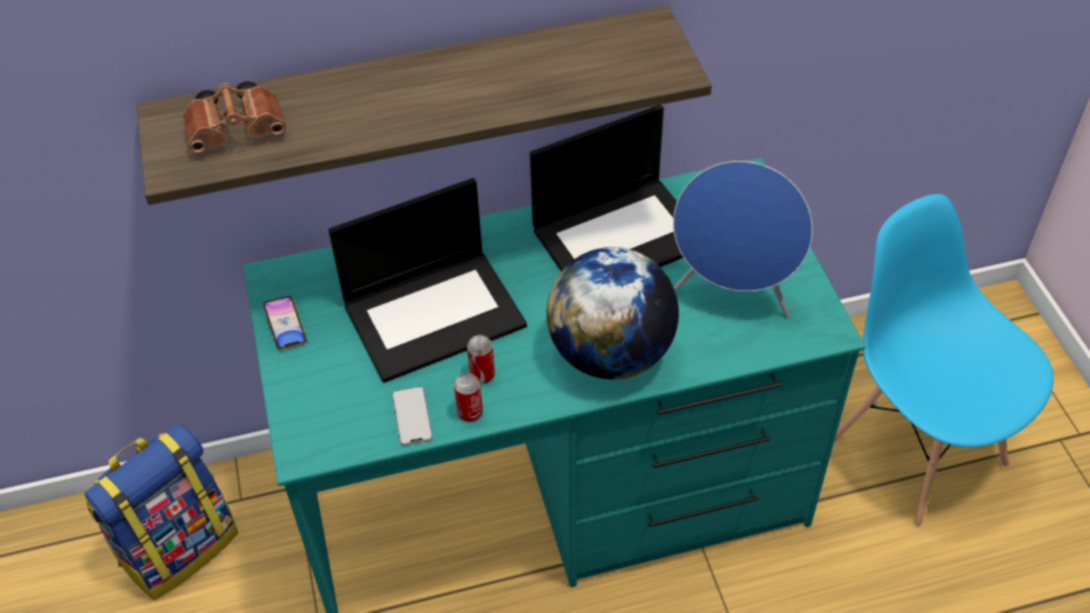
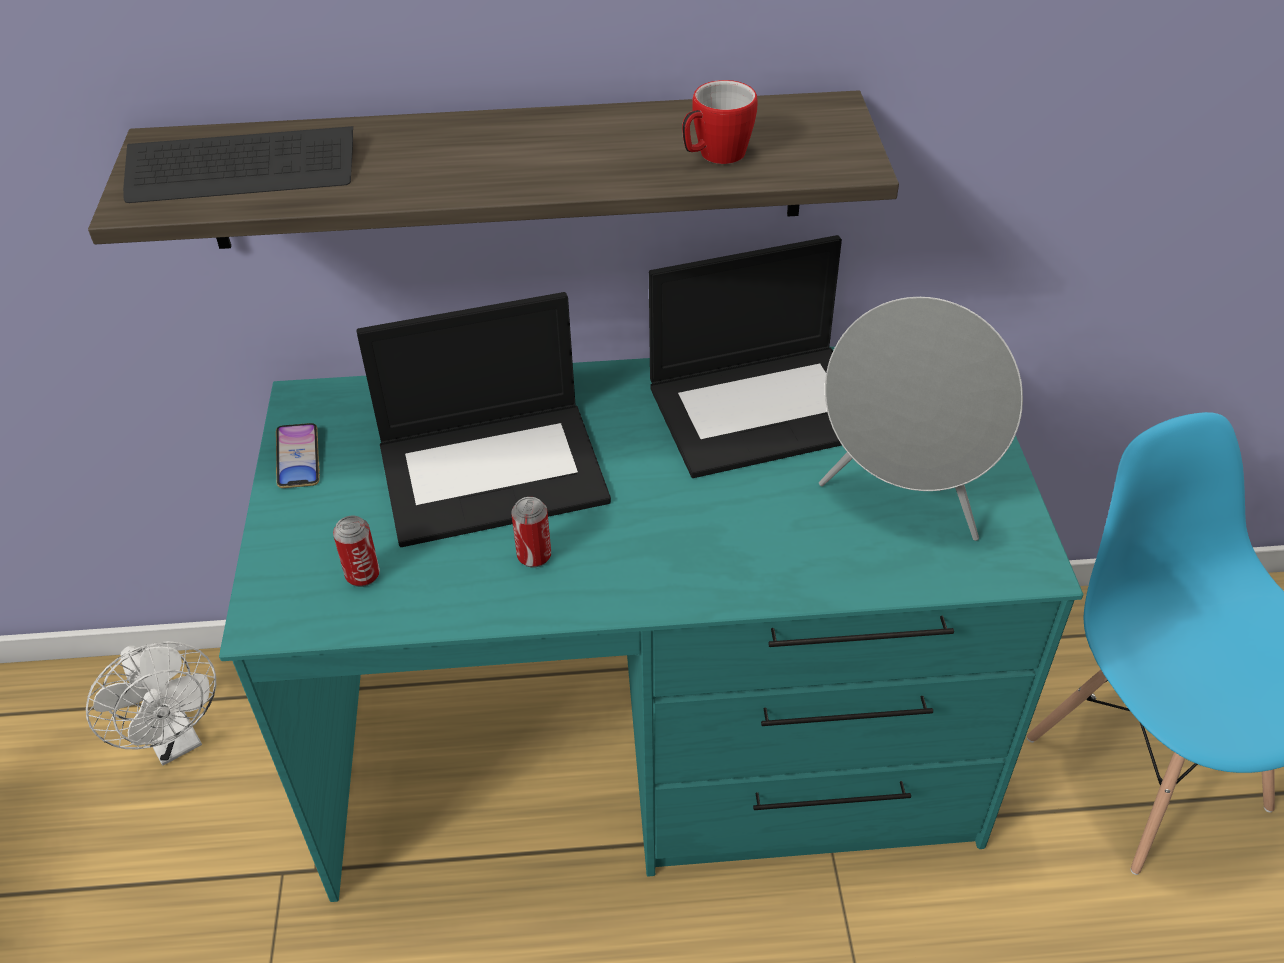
camera: 10 degrees right, 5 degrees down
backpack [84,424,238,600] -> white fan [86,641,216,765]
brown binoculars [183,81,286,153] -> keyboard [123,126,353,203]
phone [392,386,433,446] -> none
can [454,373,483,422] -> can moved to [333,516,380,587]
globe [546,247,679,379] -> none
blue speaker [673,161,813,318] -> grey speaker [819,297,1023,541]
none -> mug [682,80,758,164]

